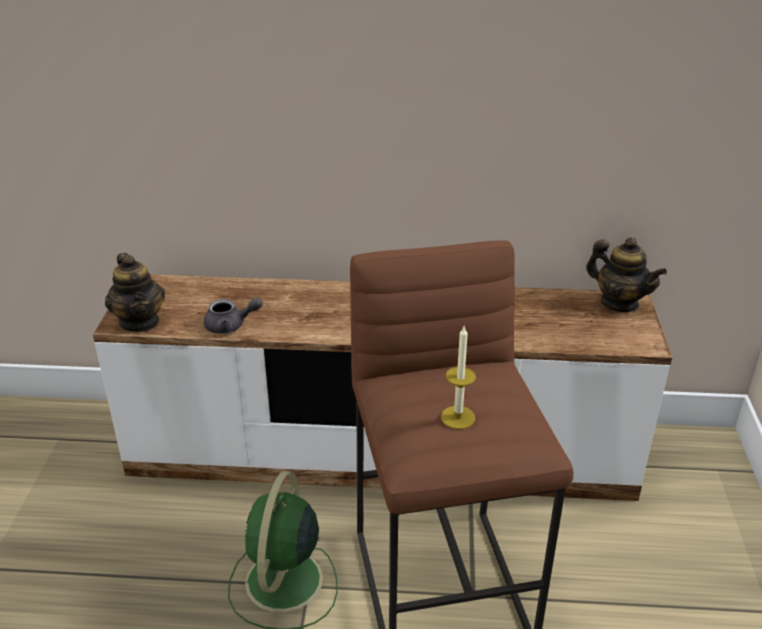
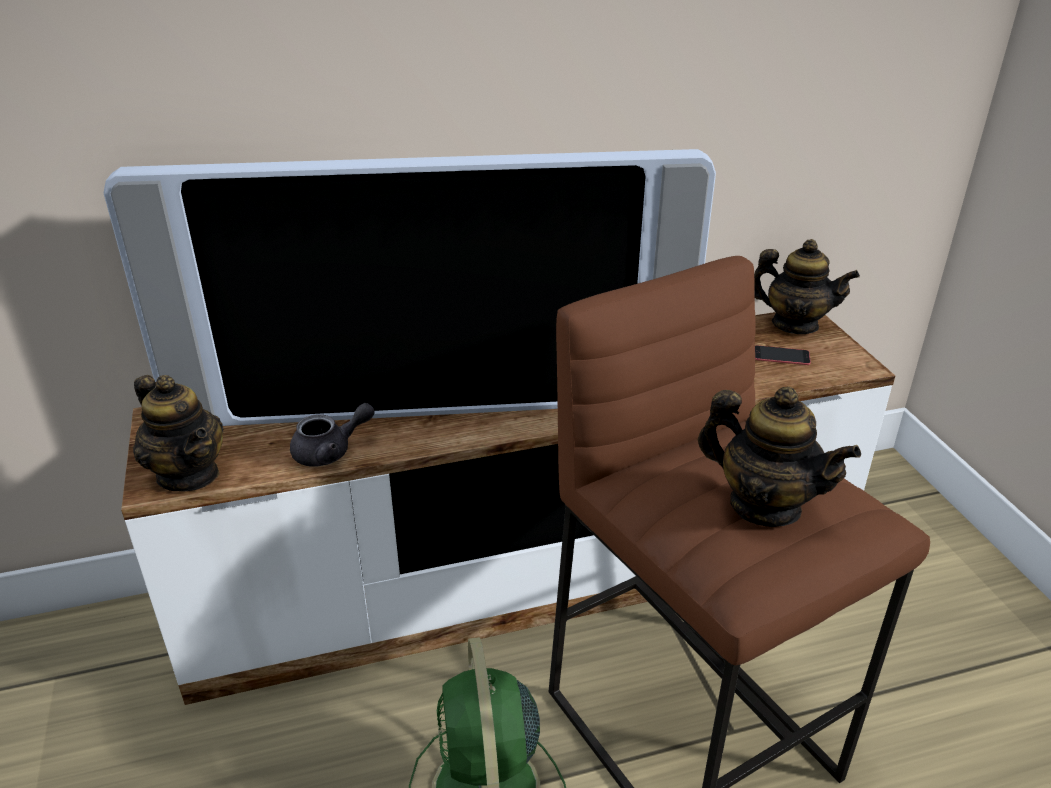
camera: 20 degrees left, 0 degrees up
candle [441,326,476,429] -> teapot [698,386,861,527]
none -> television [104,149,716,426]
none -> phone [755,345,811,365]

